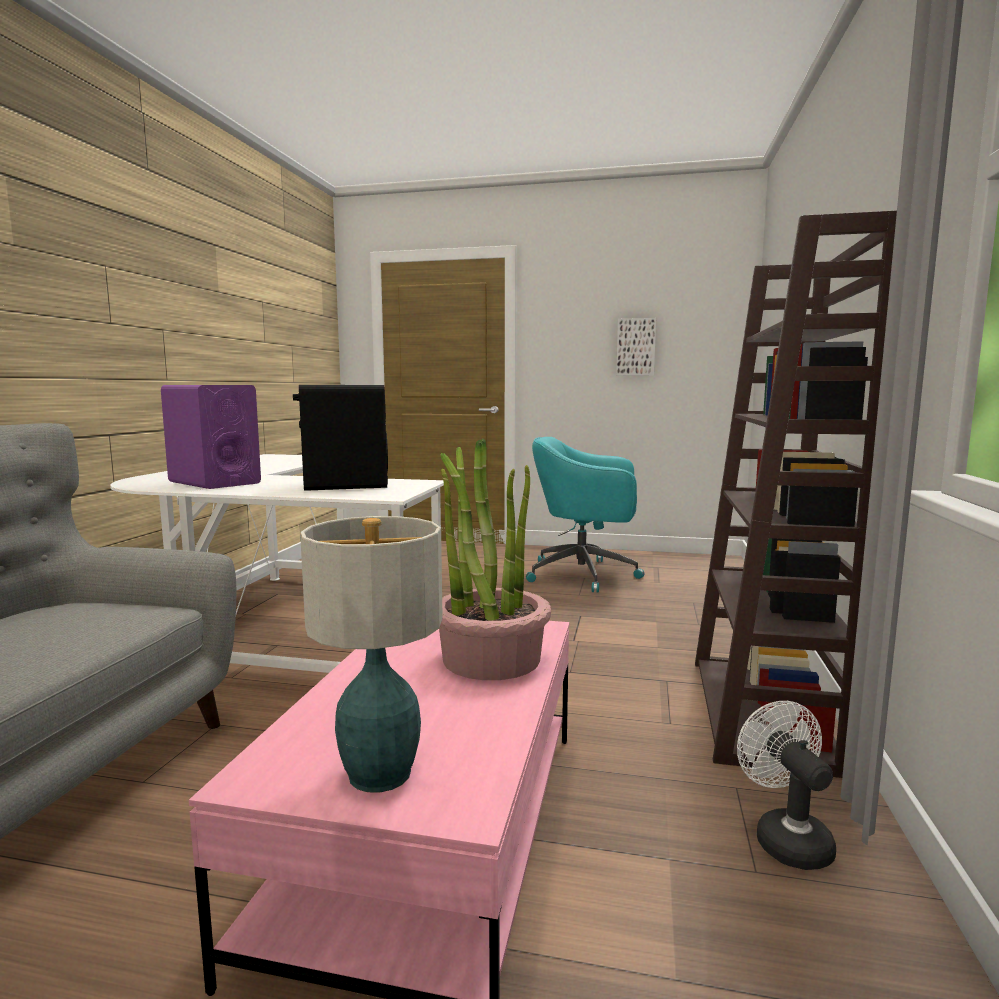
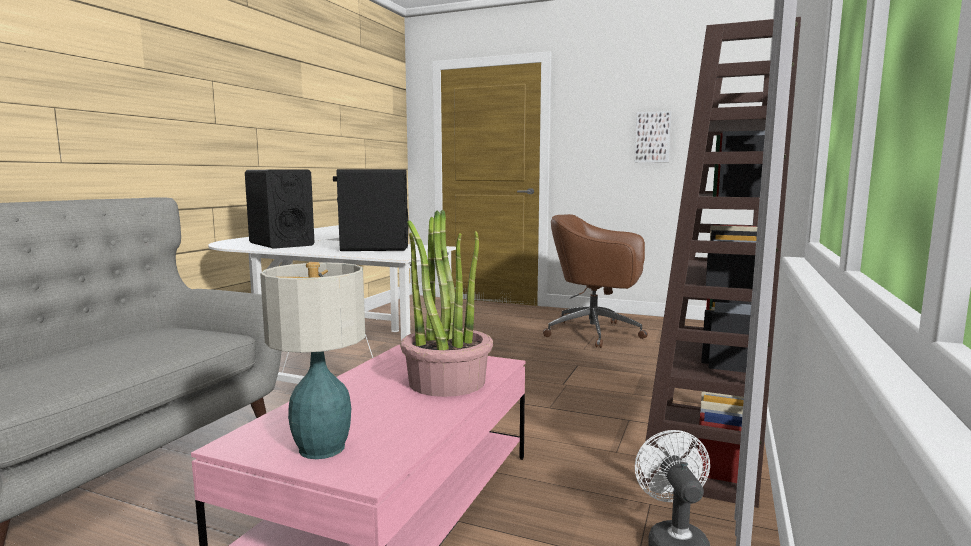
camera: 10 degrees right, 0 degrees up
purple speaker [161,385,261,489] -> black speaker [245,170,314,249]
turquoise office chair [526,437,645,593] -> brown office chair [543,214,648,348]

